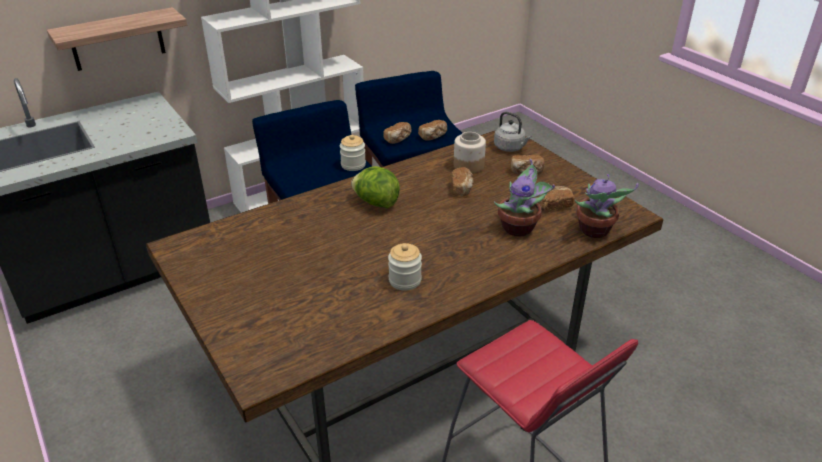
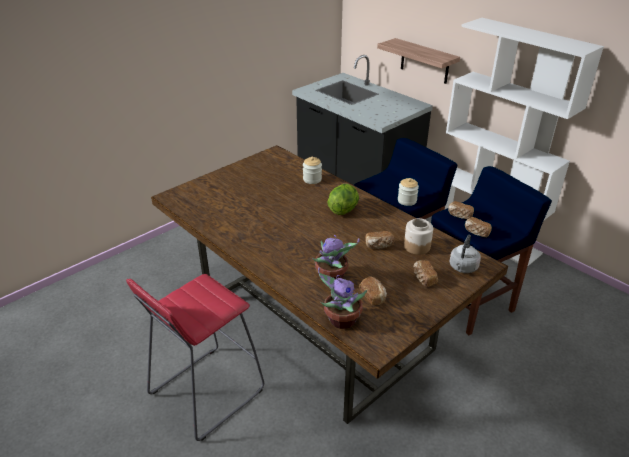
camera: 80 degrees right, 0 degrees up
jar [388,243,422,290] -> jar moved to [303,157,322,184]

